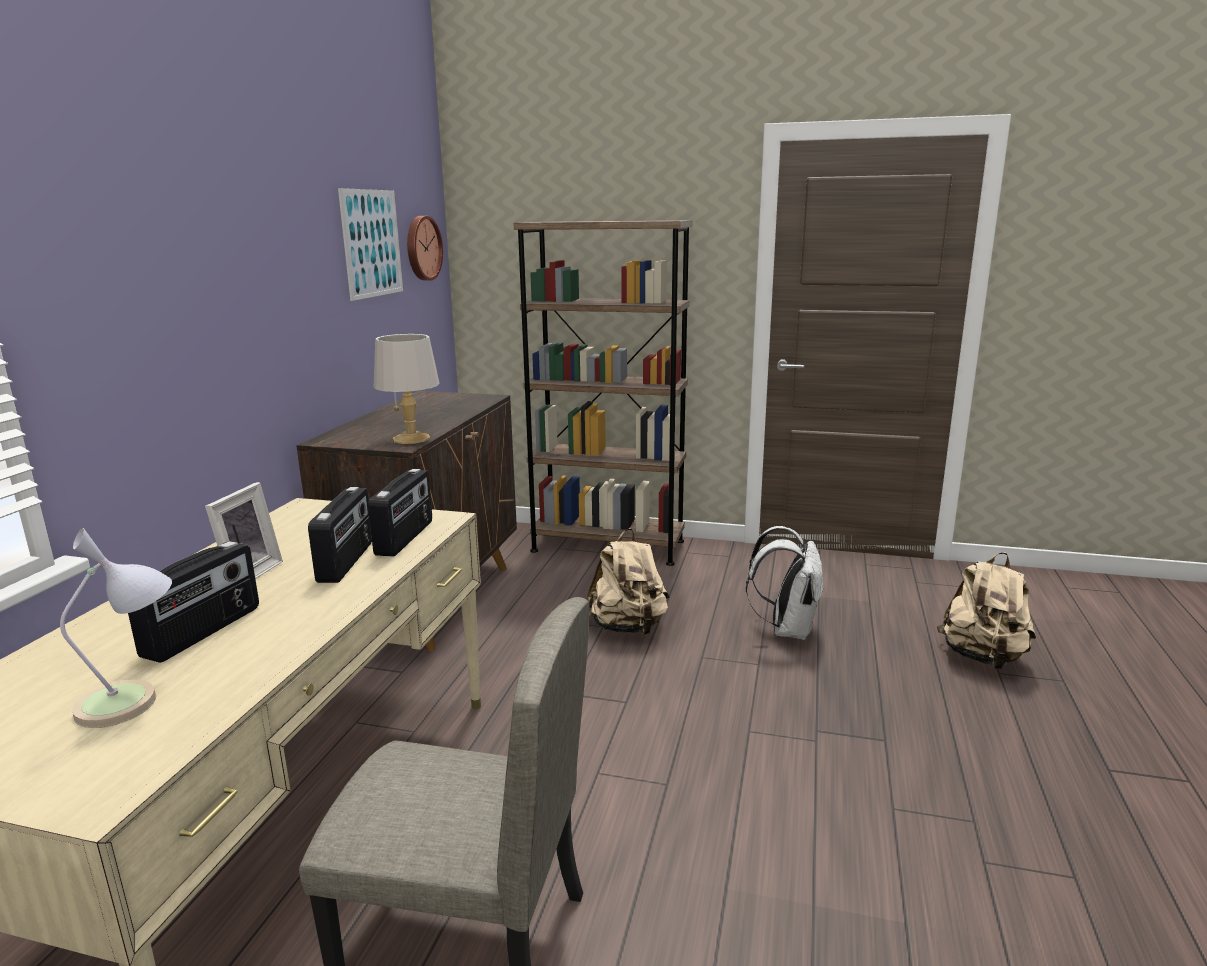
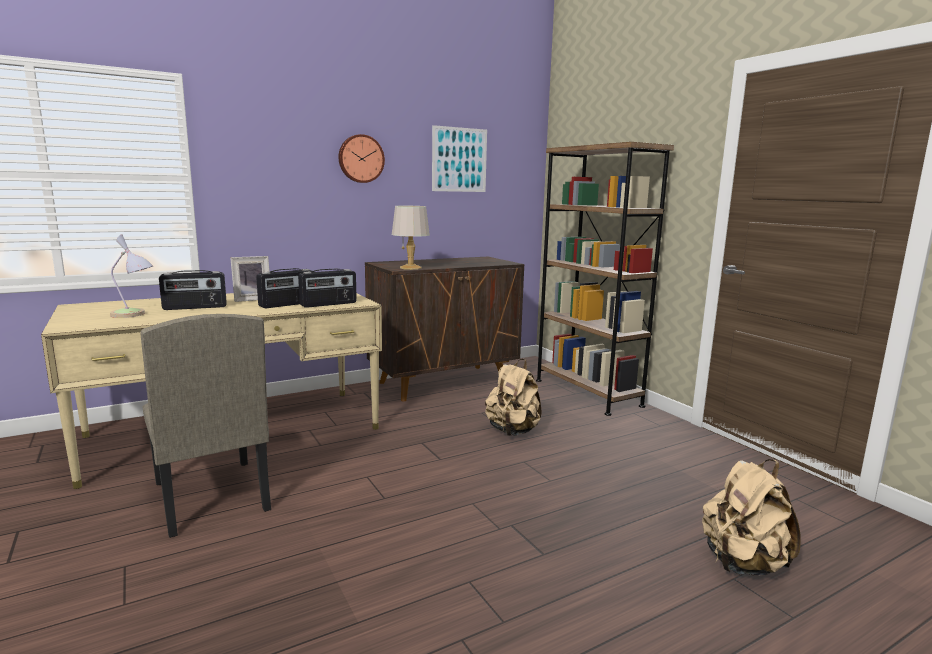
camera: 45 degrees right, 5 degrees down
wall clock [407,216,443,281] -> wall clock moved to [338,134,385,183]
white backpack [746,526,824,640] -> none

